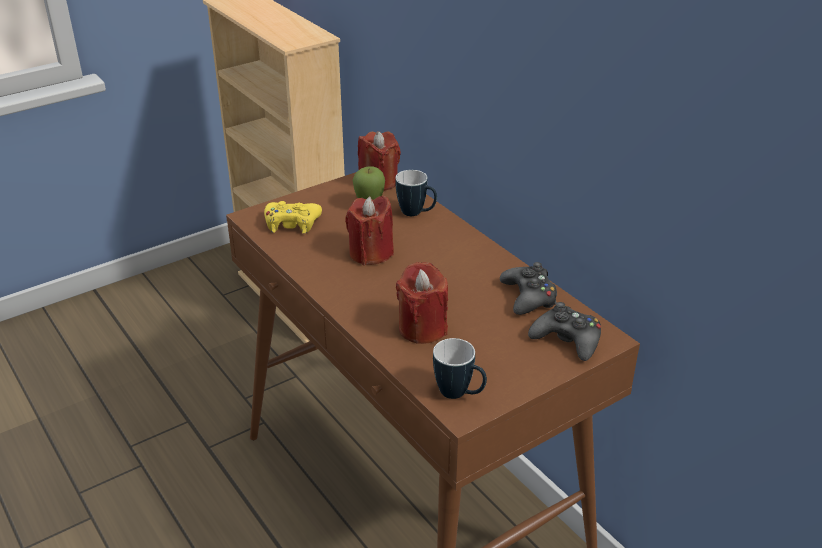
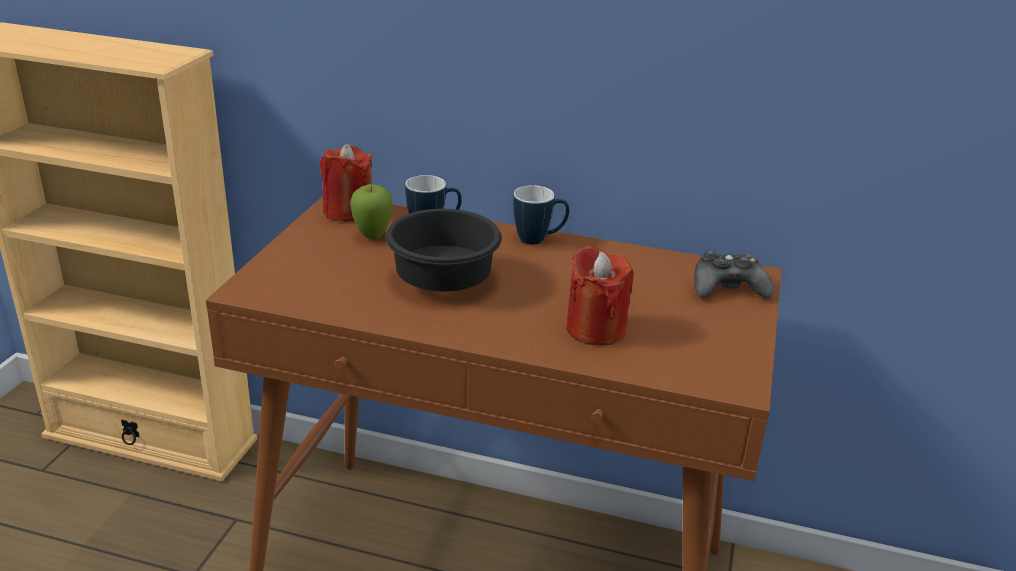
camera: 40 degrees left, 5 degrees down
yellow game controller [264,201,322,233] -> none
red candle [345,196,394,265] -> black bowl [386,209,502,291]
mug [433,338,487,399] -> mug moved to [513,185,570,244]
black game controller [500,262,557,315] -> none

